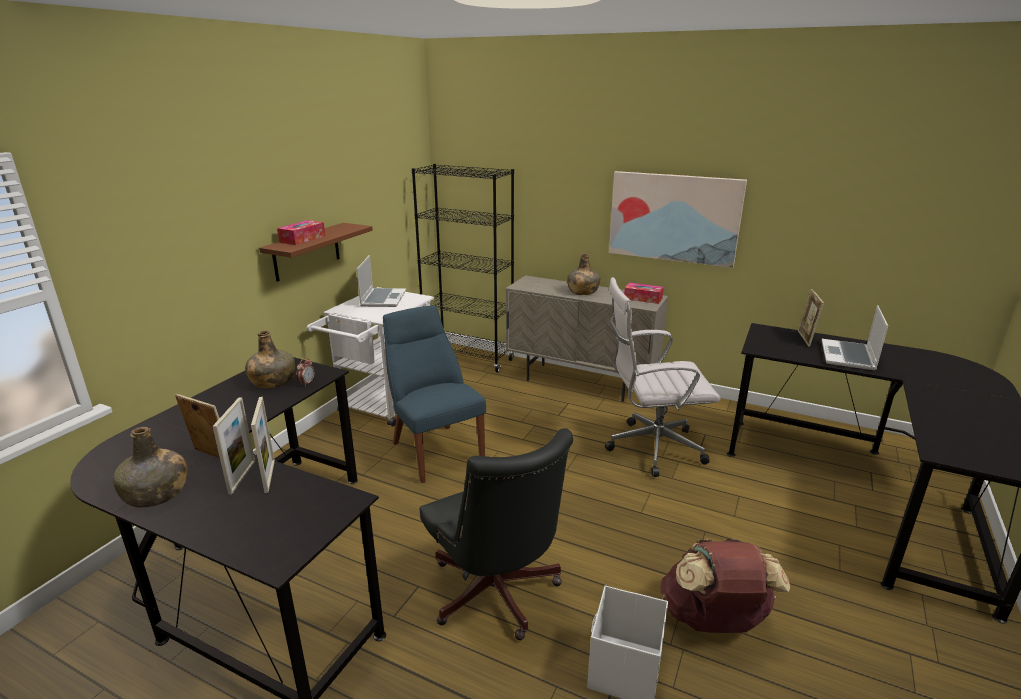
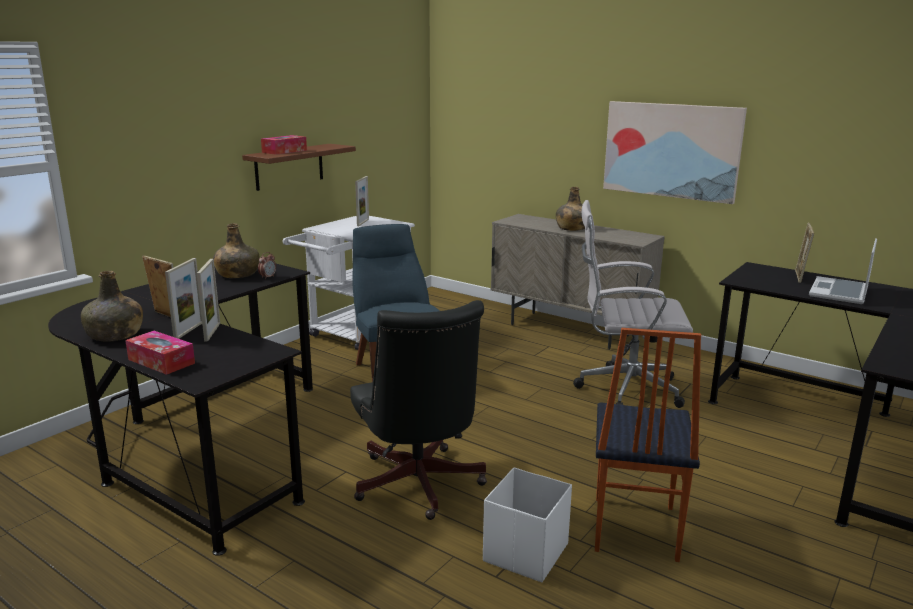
camera: 10 degrees right, 5 degrees down
laptop [357,255,406,307] -> picture frame [355,176,369,226]
black bookcase [412,164,514,372] -> none
tissue box [624,283,664,304] -> tissue box moved to [125,331,195,375]
brown backpack [660,538,790,633] -> chair [595,328,701,562]

